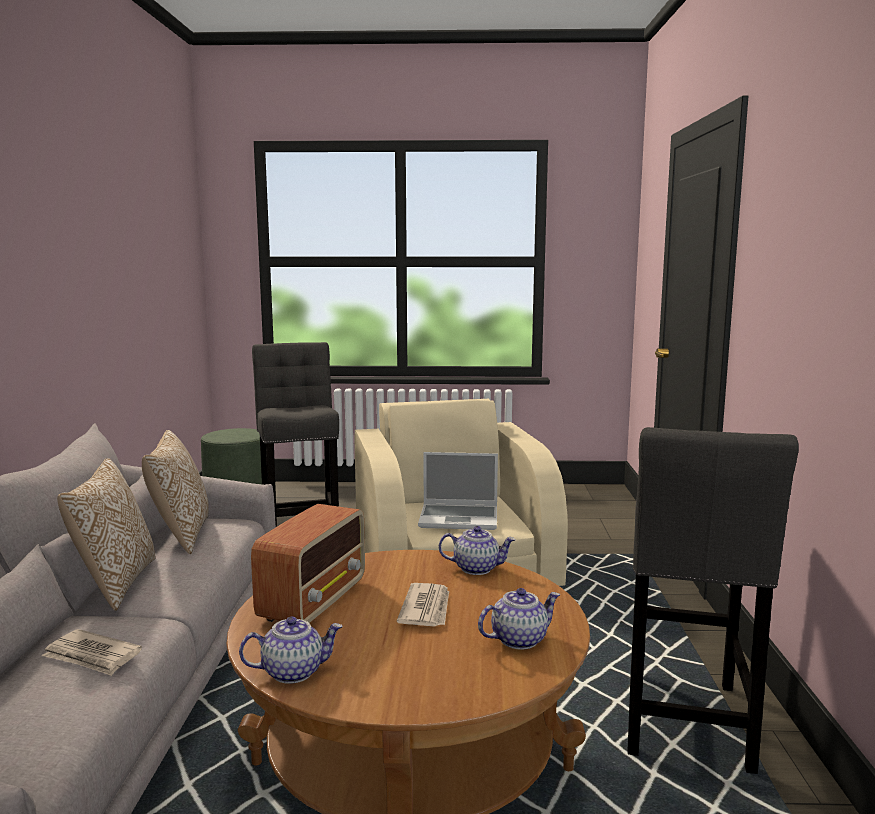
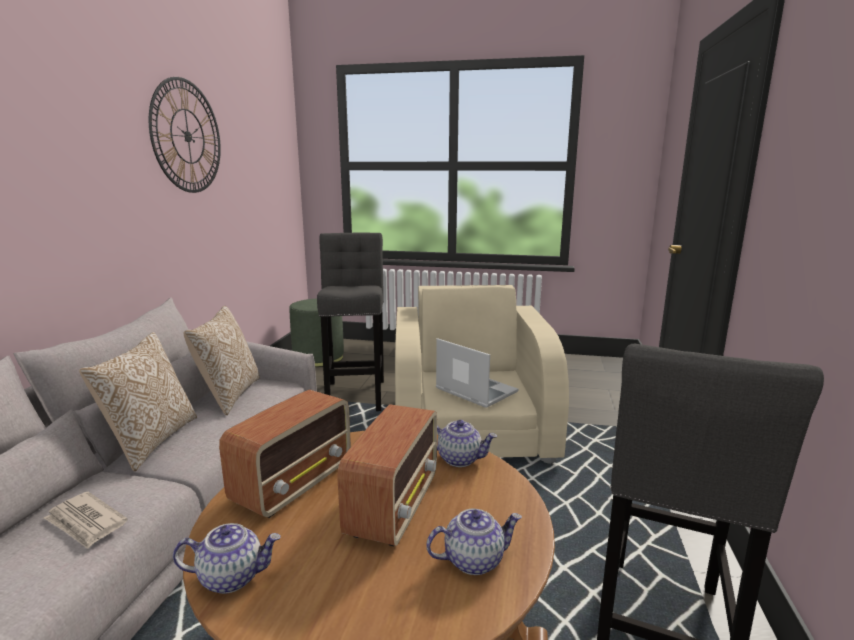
camera: 10 degrees right, 5 degrees up
newspaper [397,583,449,627] -> radio [337,404,437,546]
laptop [418,452,498,530] -> laptop turned 150 degrees counterclockwise [436,338,519,408]
none -> wall clock [149,77,221,193]

